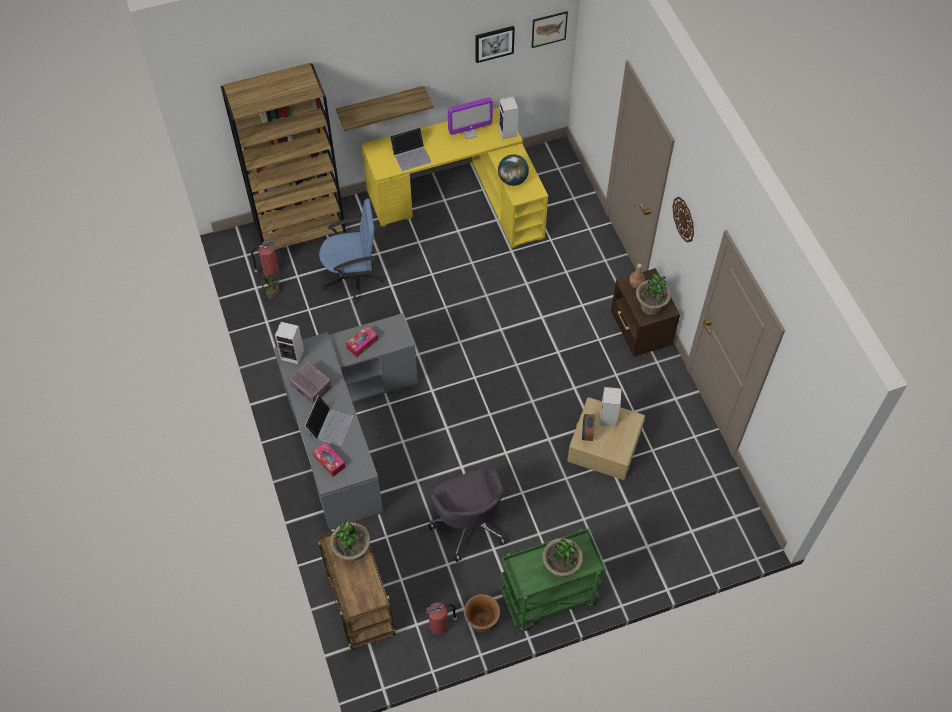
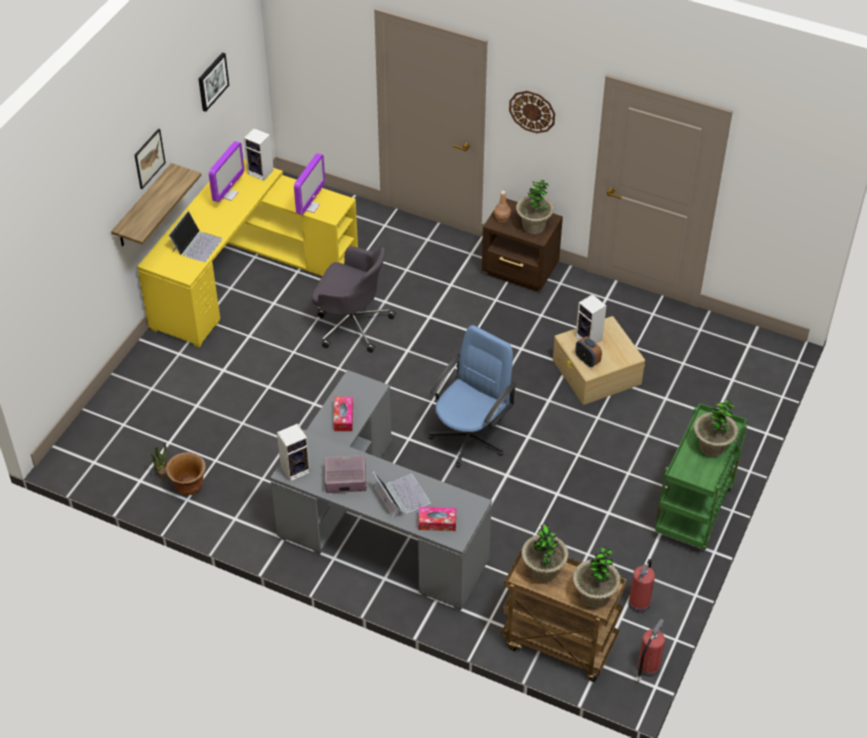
camera: 45 degrees left, 10 degrees down
brown bookcase [221,63,346,250] -> none
fire extinguisher [251,239,280,278] -> fire extinguisher moved to [637,619,665,682]
blue office chair [319,199,384,303] -> blue office chair moved to [429,325,517,468]
grey office chair [428,469,506,562] -> grey office chair moved to [312,246,396,353]
brown planter [464,594,500,632] -> brown planter moved to [166,452,206,495]
globe [498,154,529,186] -> monitor [294,153,325,215]
picture [532,11,568,48] -> picture moved to [134,128,166,189]
none -> potted plant [573,547,621,608]

